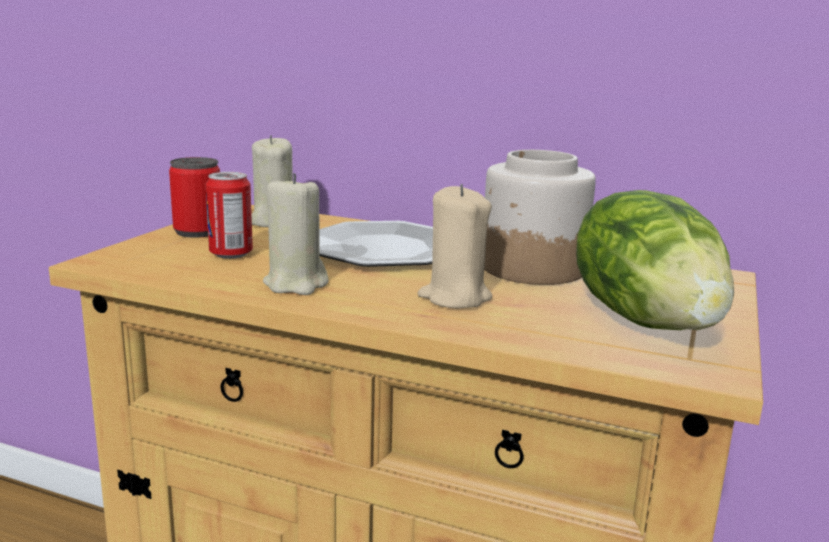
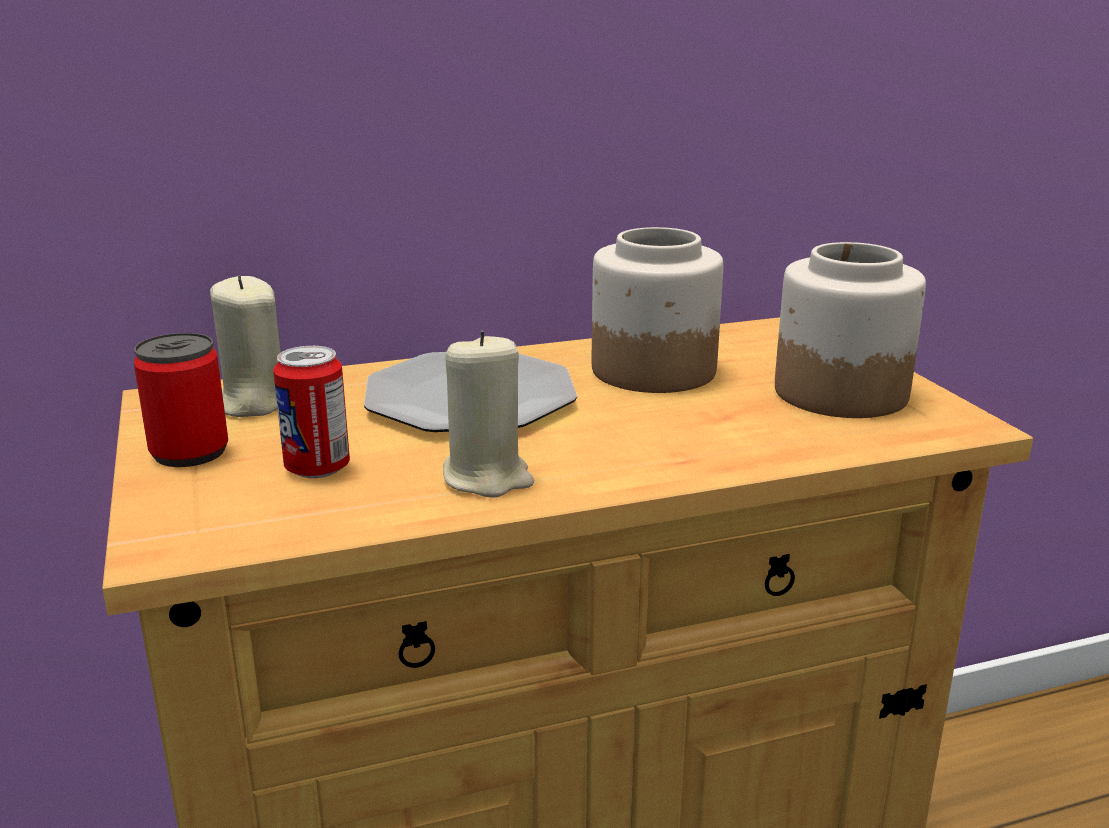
camera: 40 degrees left, 5 degrees up
beige candle [418,184,492,308] -> none
lettuce [576,190,734,330] -> jar [775,242,926,418]

